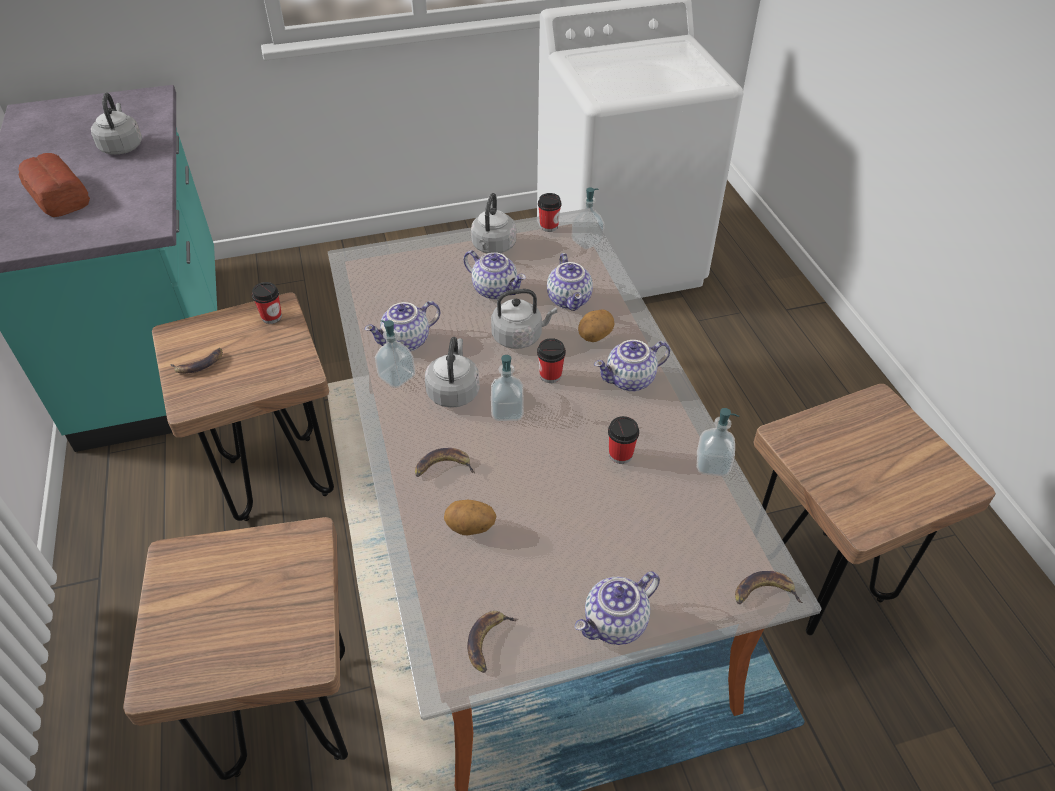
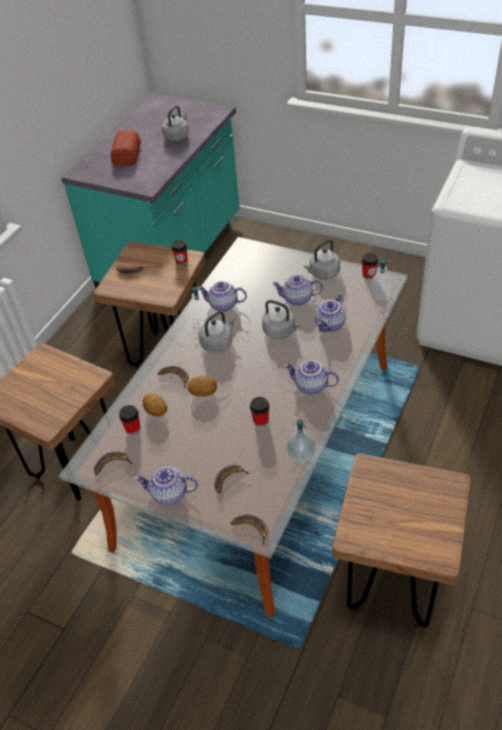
camera: 45 degrees right, 0 degrees up
teapot [463,250,526,300] -> teapot turned 105 degrees clockwise [272,275,323,306]
soap dispenser [491,355,524,421] -> none
cup [537,338,566,383] -> cup moved to [119,405,140,435]
potato [578,309,614,342] -> potato moved to [188,376,217,397]
none -> banana [214,464,250,494]

